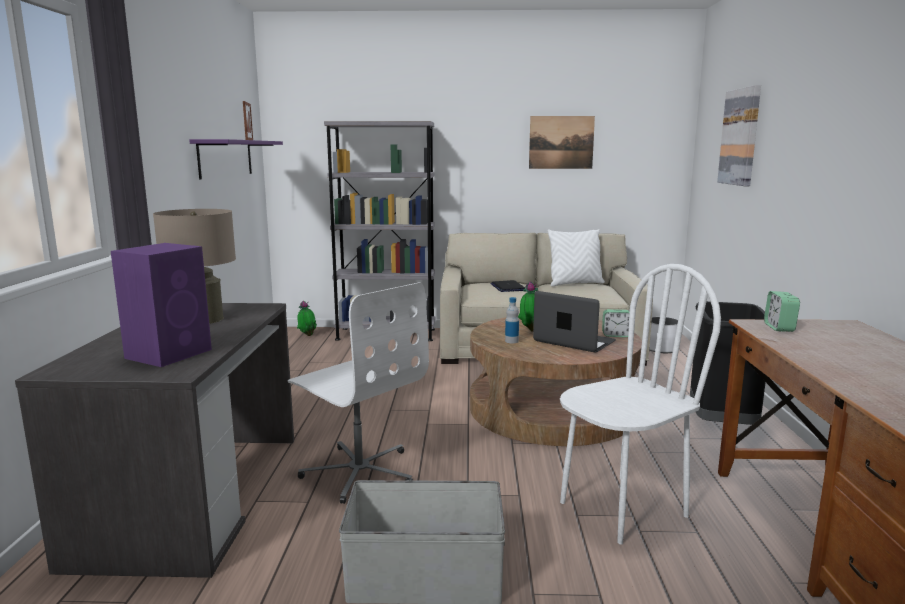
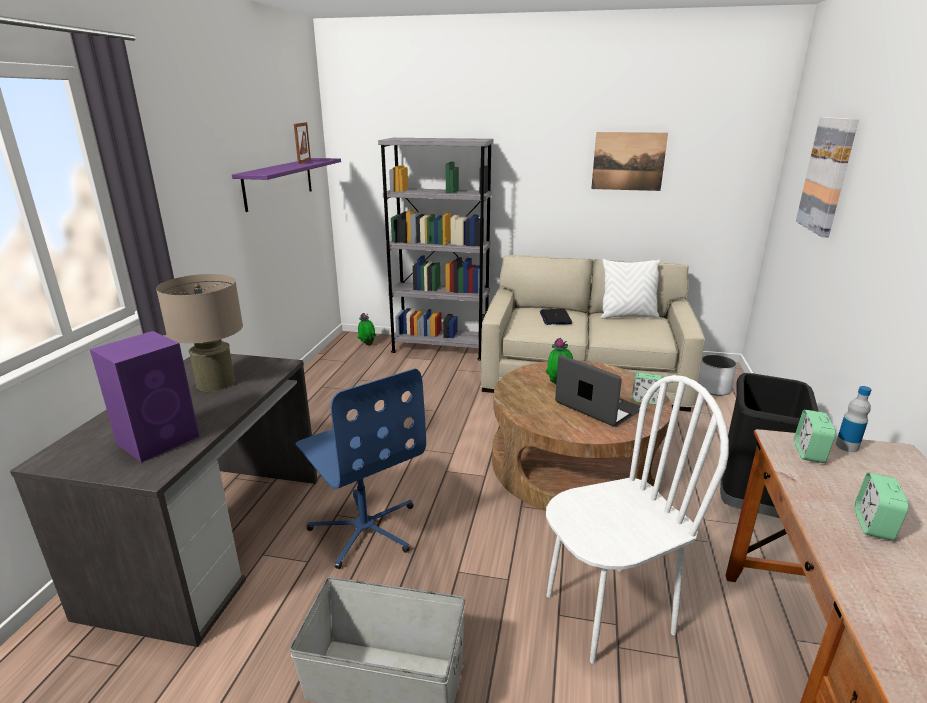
camera: 10 degrees right, 10 degrees up
white office chair [288,282,429,504] -> blue office chair [295,368,426,569]
bottle [505,297,519,343] -> bottle moved to [836,386,872,452]
none -> alarm clock [855,472,909,541]

